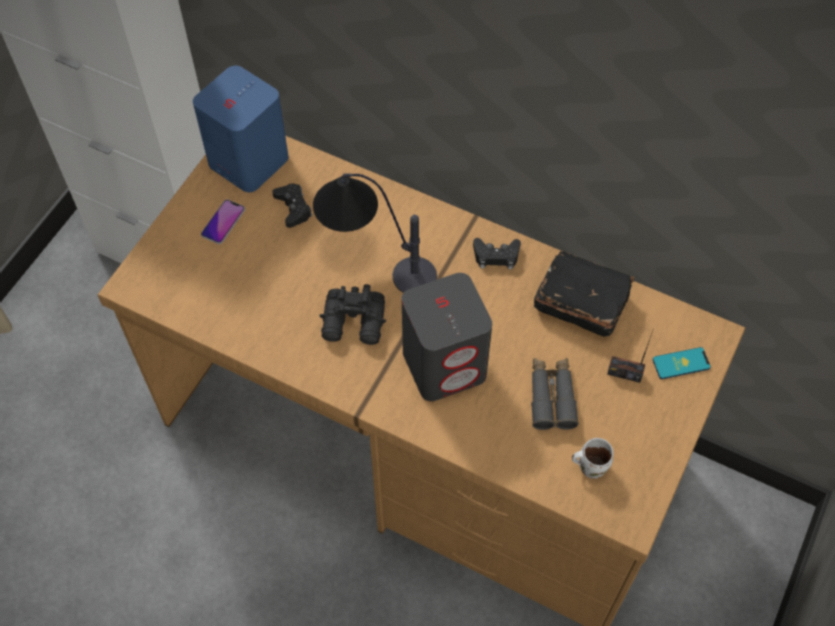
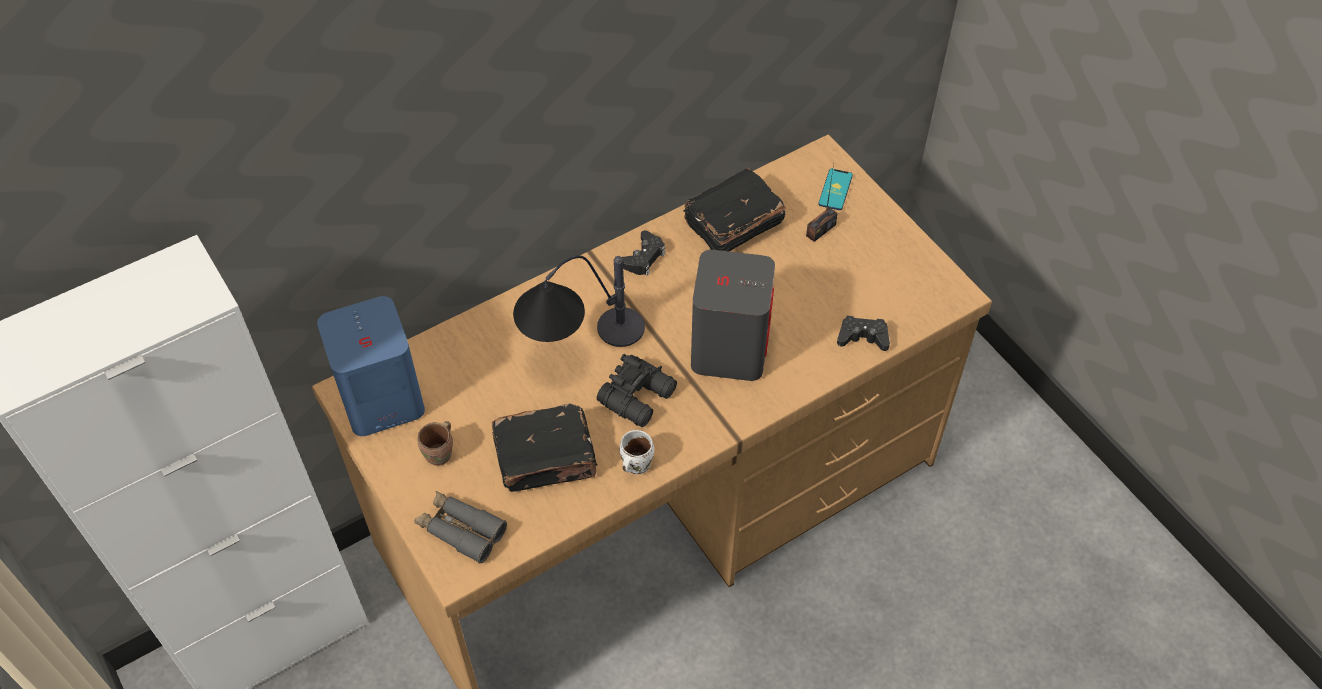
camera: 60 degrees left, 5 degrees down
phone [201,199,245,244] -> brown mug [418,421,453,466]
black game controller [272,184,313,228] -> black game controller moved to [837,316,890,351]
grey binoculars [531,358,579,430] -> grey binoculars moved to [415,491,507,564]
white mug [572,438,613,479] -> white mug moved to [620,430,654,475]
none -> black book [492,403,598,492]

